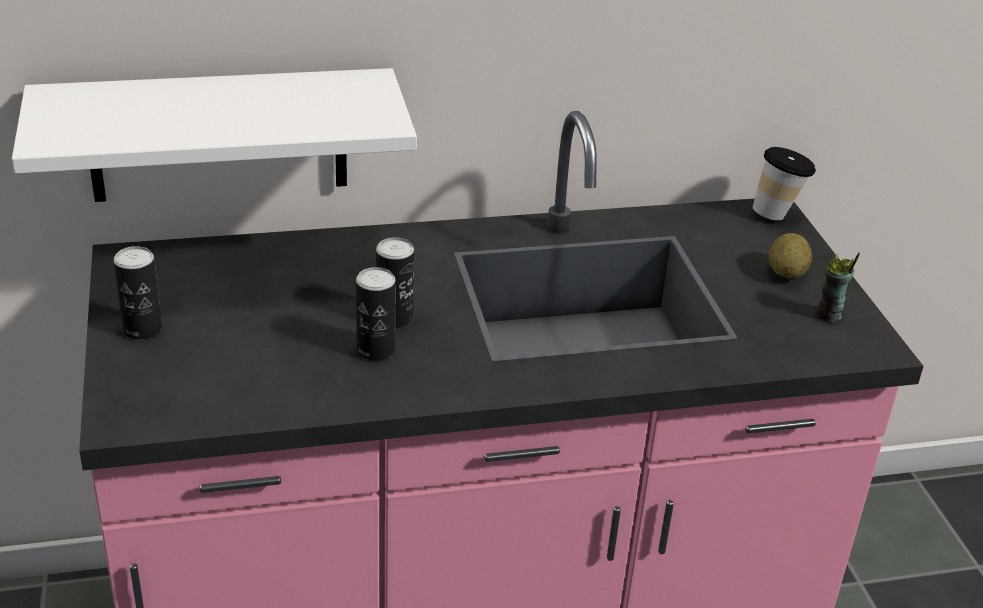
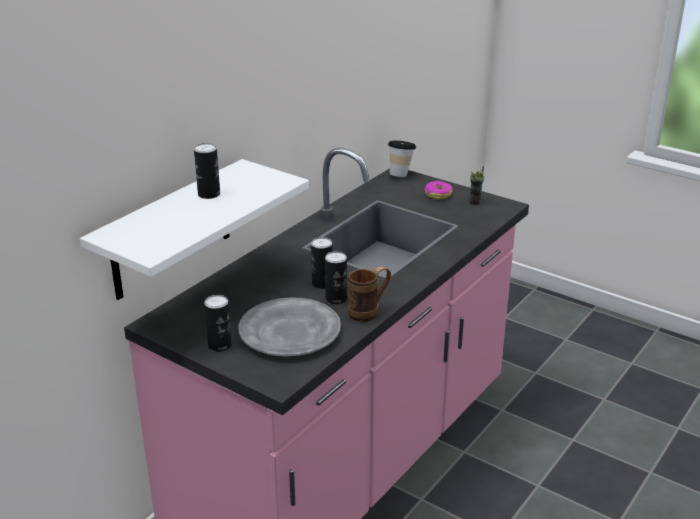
camera: 40 degrees left, 5 degrees down
potato [769,233,812,279] -> donut [424,181,453,199]
none -> can [194,143,220,199]
none -> grey plate [238,298,341,356]
none -> brown mug [348,266,391,322]

